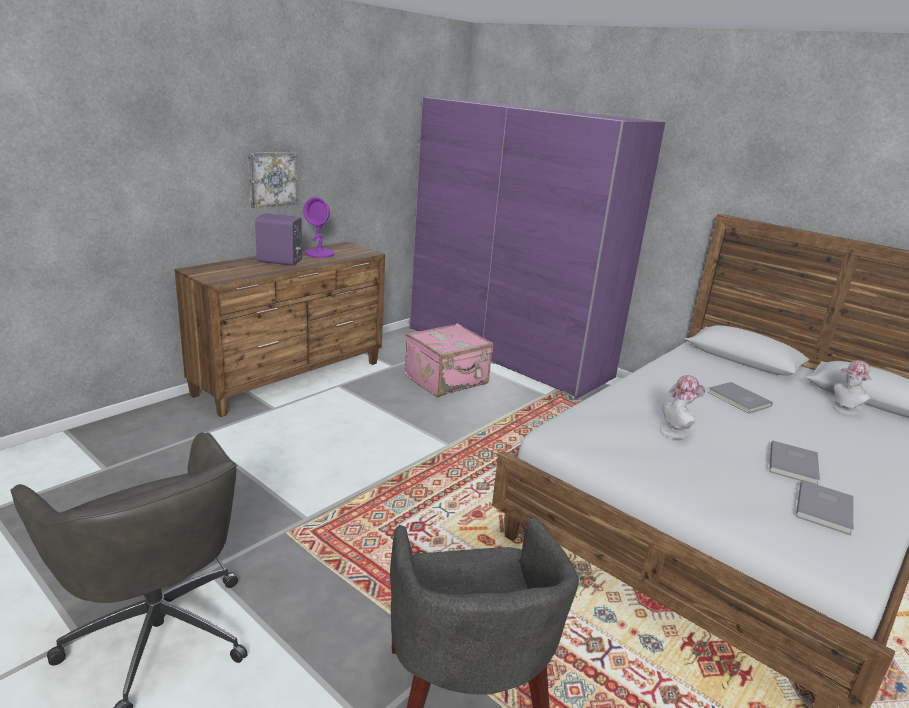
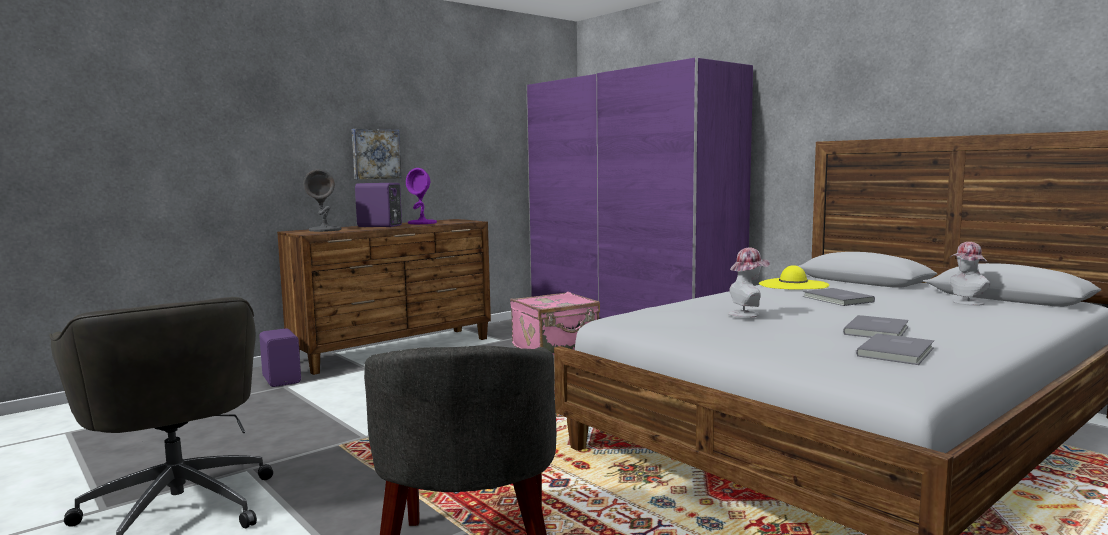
camera: 10 degrees right, 15 degrees down
none -> purple speaker [259,328,301,387]
none -> grey table lamp [303,169,341,232]
none -> yellow hat [759,265,829,290]

